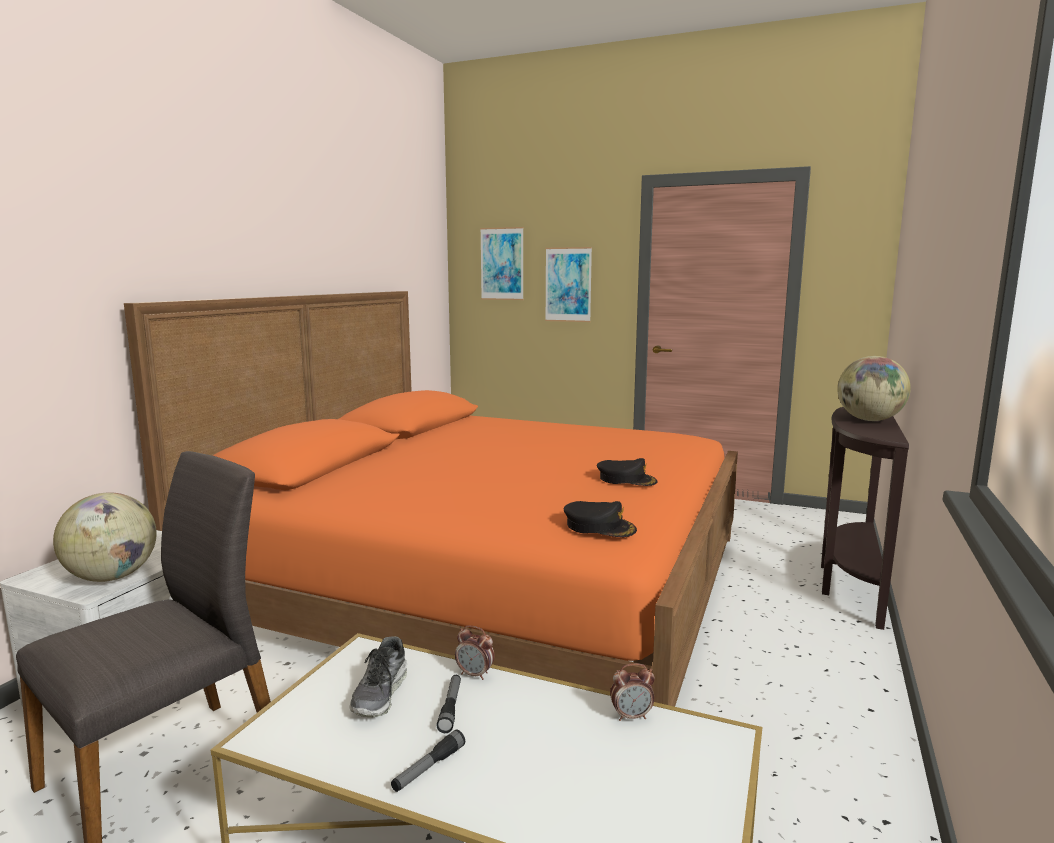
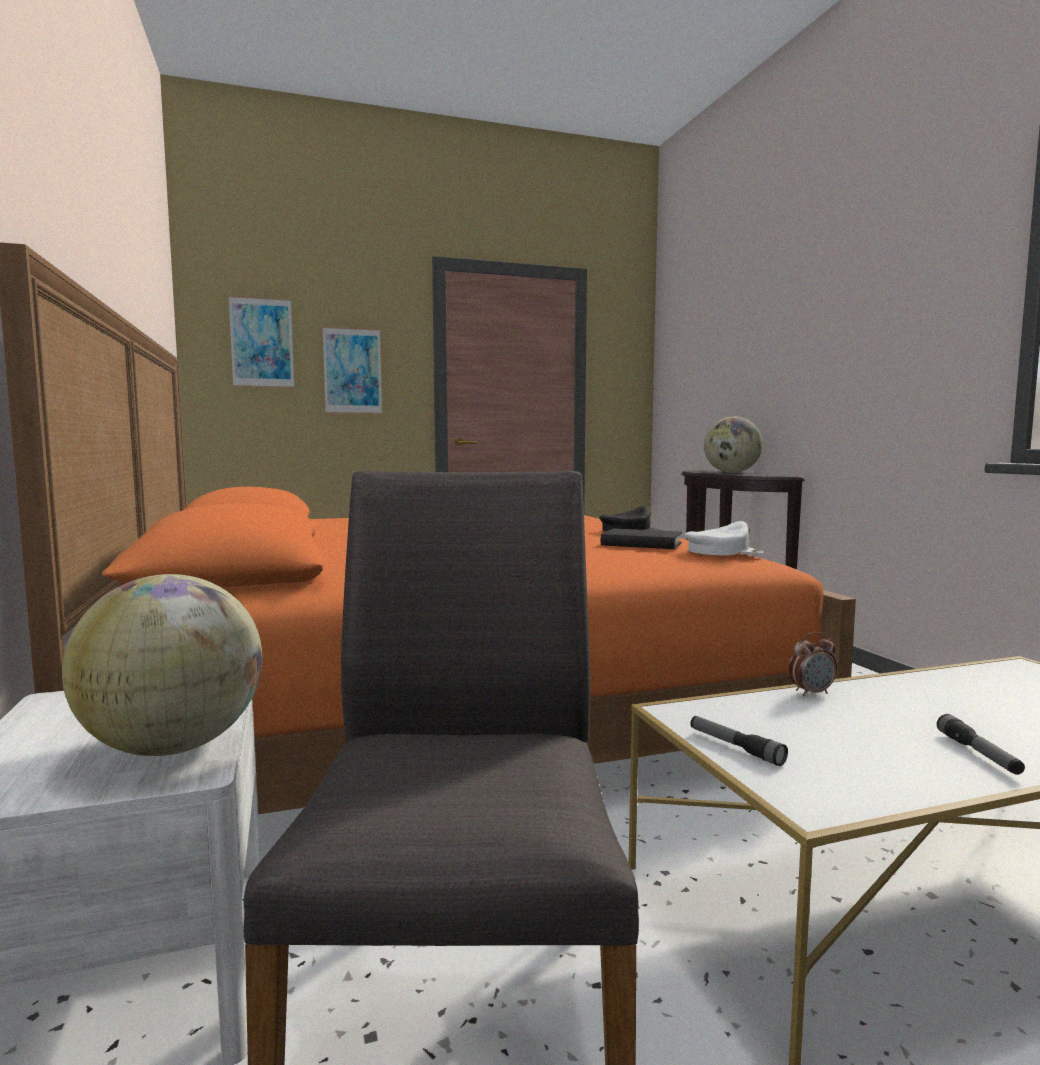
camera: 40 degrees left, 5 degrees down
shoe [350,636,407,717] -> none
flashlight [437,675,461,733] -> flashlight moved to [690,716,788,766]
black cap [564,501,637,537] -> white cap [685,521,763,555]
alarm clock [610,663,655,721] -> none
none -> black book [601,529,682,549]

